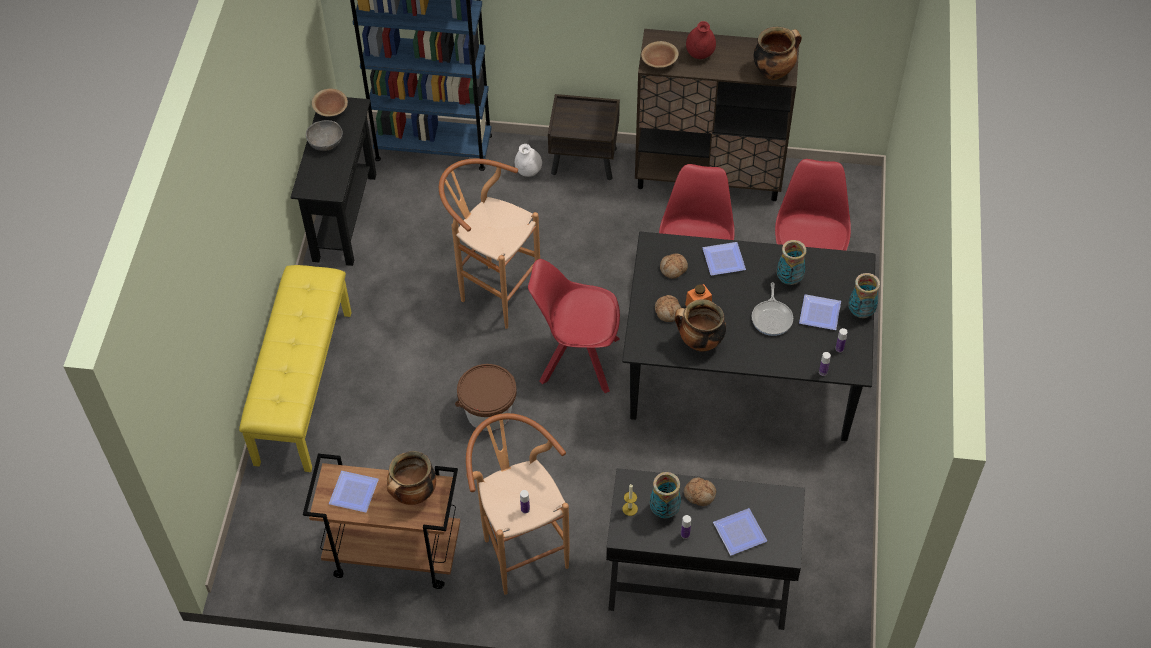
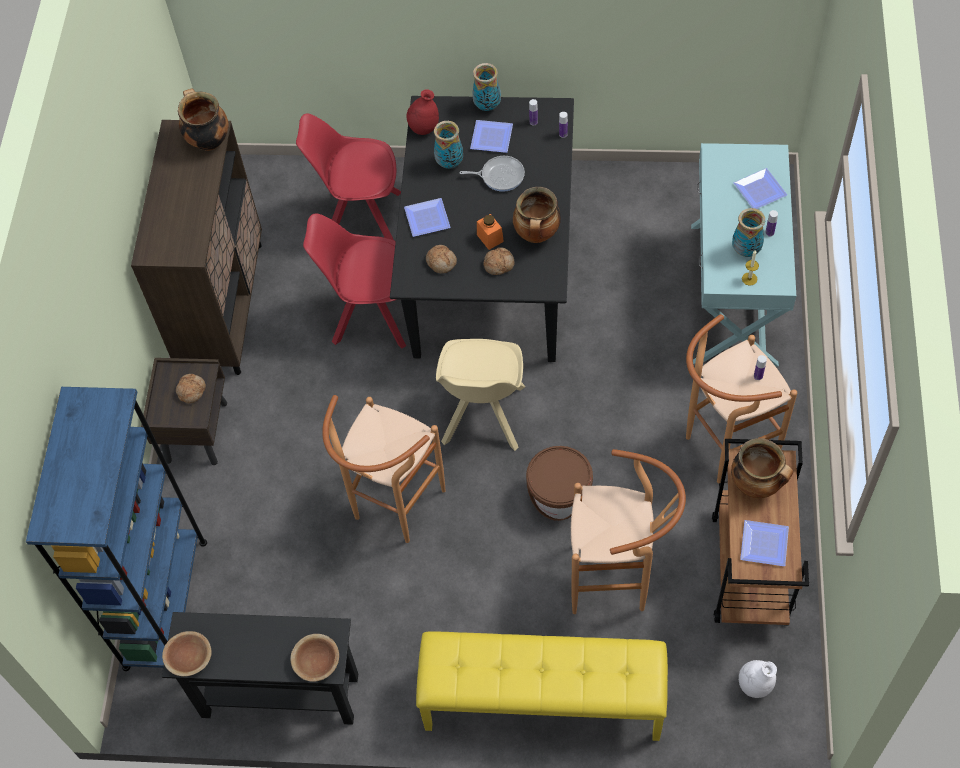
camera: 90 degrees left, 5 degrees up
grey bowl [306,120,343,151] -> none
white vase [515,144,542,177] -> white vase moved to [739,660,777,698]
red chair [528,259,620,393] -> beige chair [436,339,525,451]
black console table [606,468,805,630] -> turquoise console table [691,143,796,366]
brown bowl [641,41,679,68] -> brown bowl moved to [290,634,339,682]
bread [684,478,716,506] -> bread moved to [176,374,206,403]
red vase [686,21,716,59] -> red vase moved to [406,89,439,135]
none -> brown stool [571,449,686,614]

